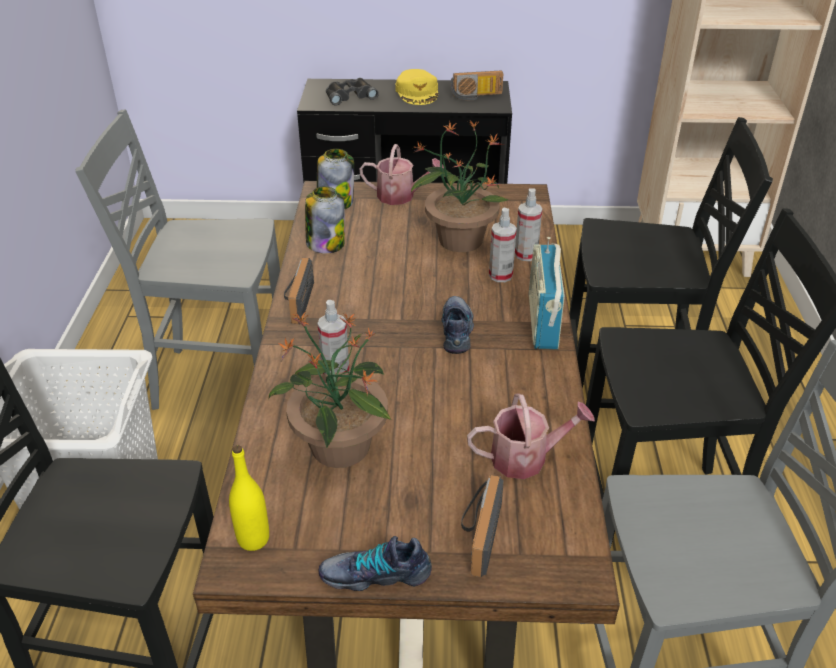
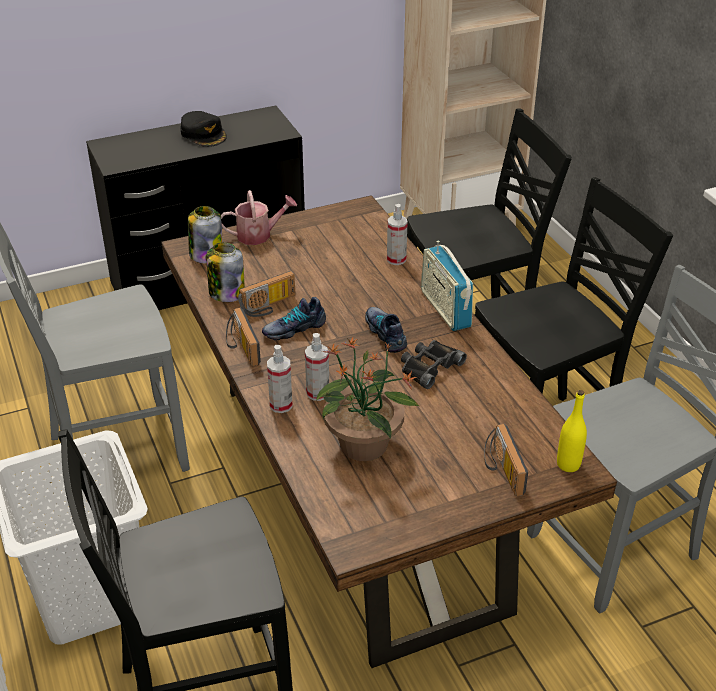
camera: 25 degrees left, 0 degrees up
yellow bottle [229,445,269,551] -> yellow bottle moved to [557,390,587,472]
shoe [319,536,432,591] -> shoe moved to [262,297,326,340]
black binoculars [326,78,379,106] -> black binoculars moved to [401,340,467,389]
yellow cap [395,69,438,105] -> black cap [181,111,227,147]
potted plant [411,120,509,252] -> none
radio [450,71,503,100] -> radio moved to [238,271,295,317]
watering can [467,393,595,479] -> none
spray bottle [489,208,517,282] -> spray bottle moved to [267,345,293,413]

